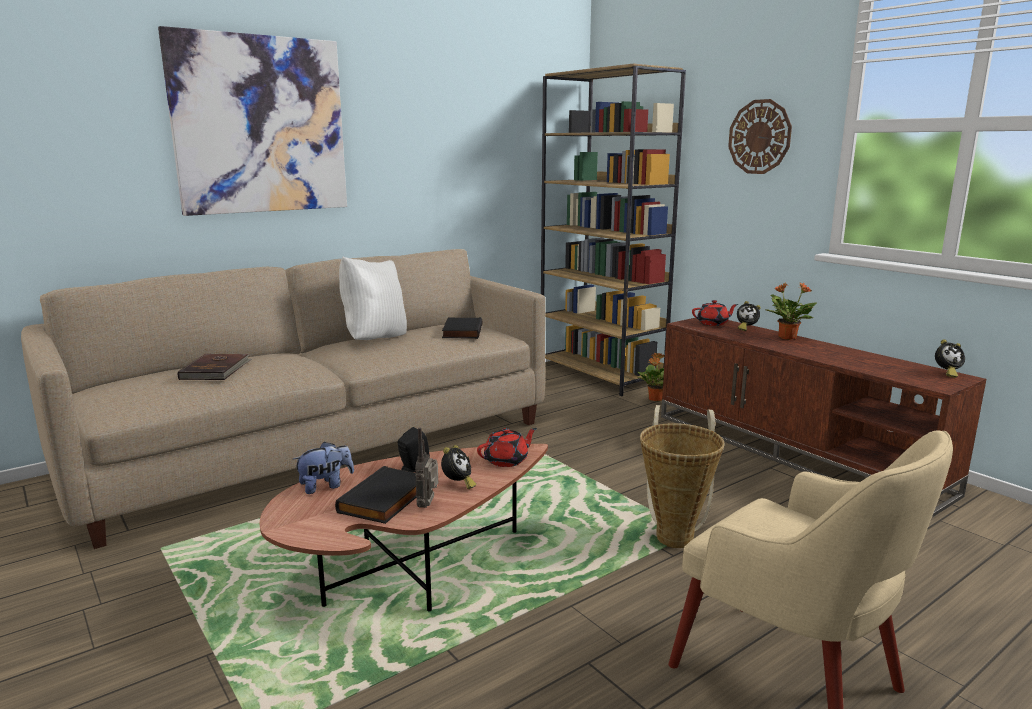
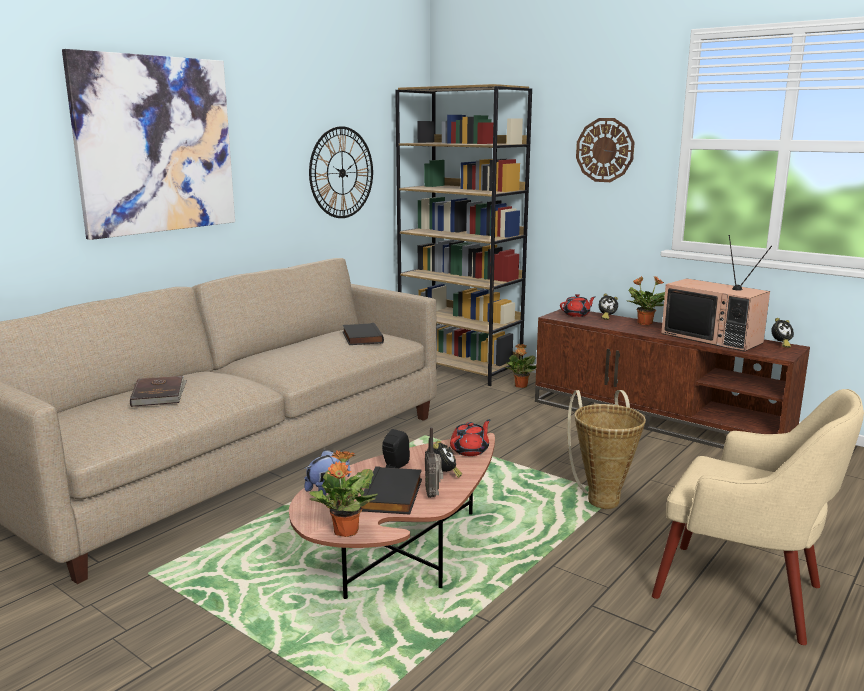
camera: 15 degrees left, 0 degrees up
white pillow [339,257,407,340] -> none
none -> wall clock [309,126,373,218]
none -> potted plant [309,450,378,537]
none -> television [661,235,772,352]

